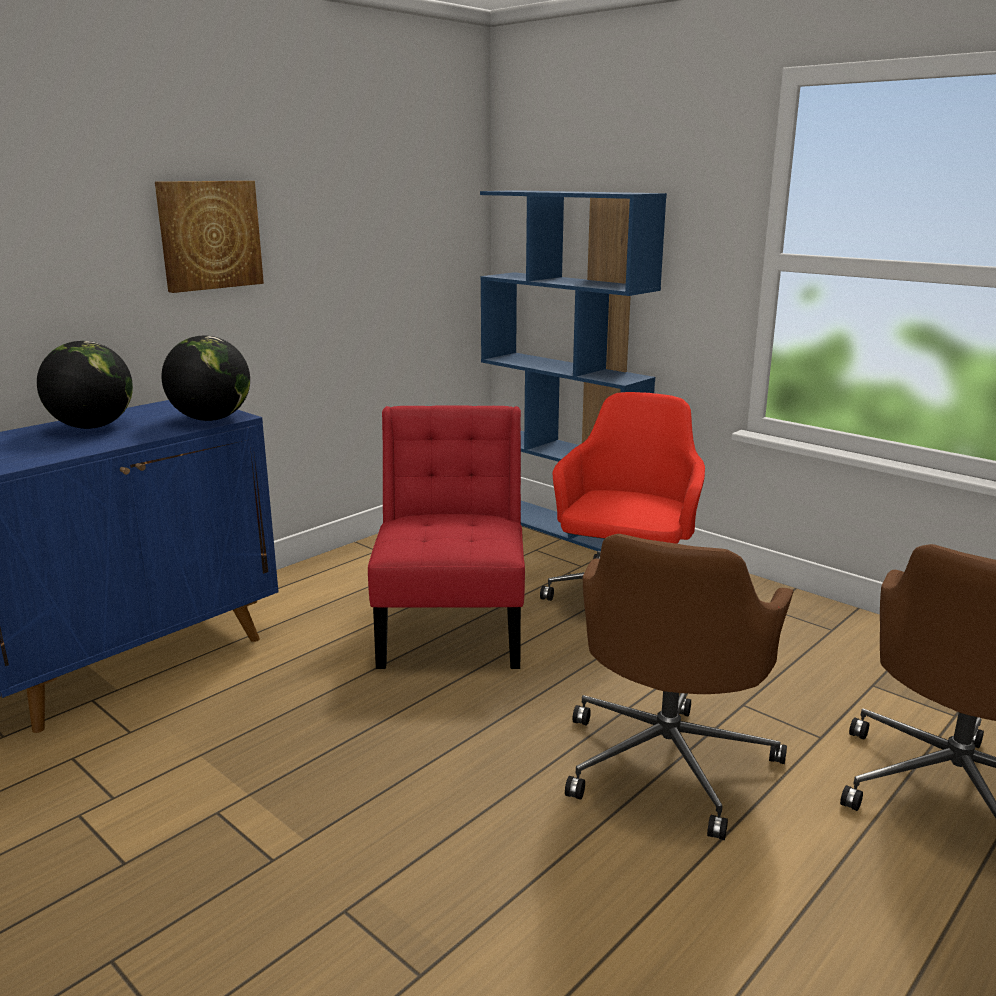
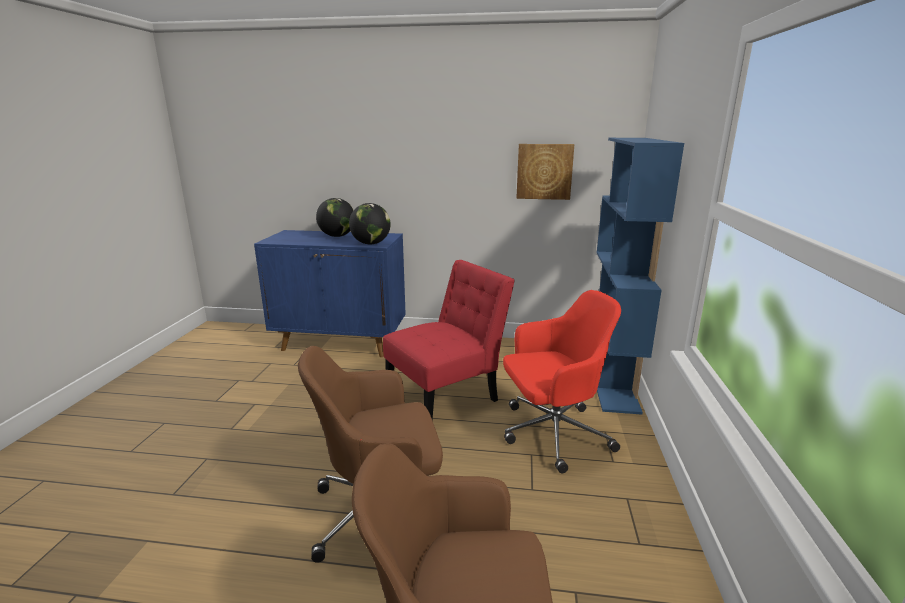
camera: 55 degrees right, 0 degrees up
picture [155,181,264,293] -> picture moved to [516,144,574,200]

